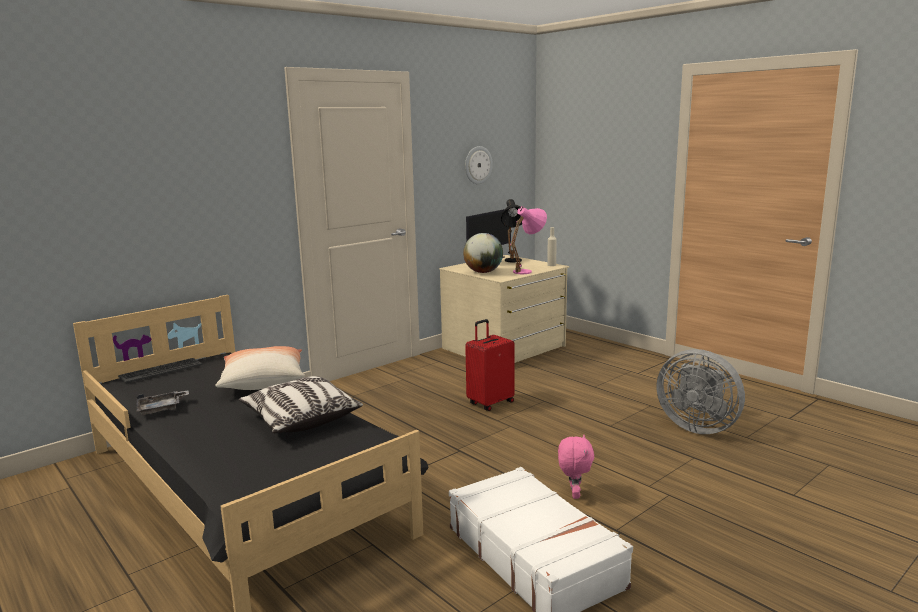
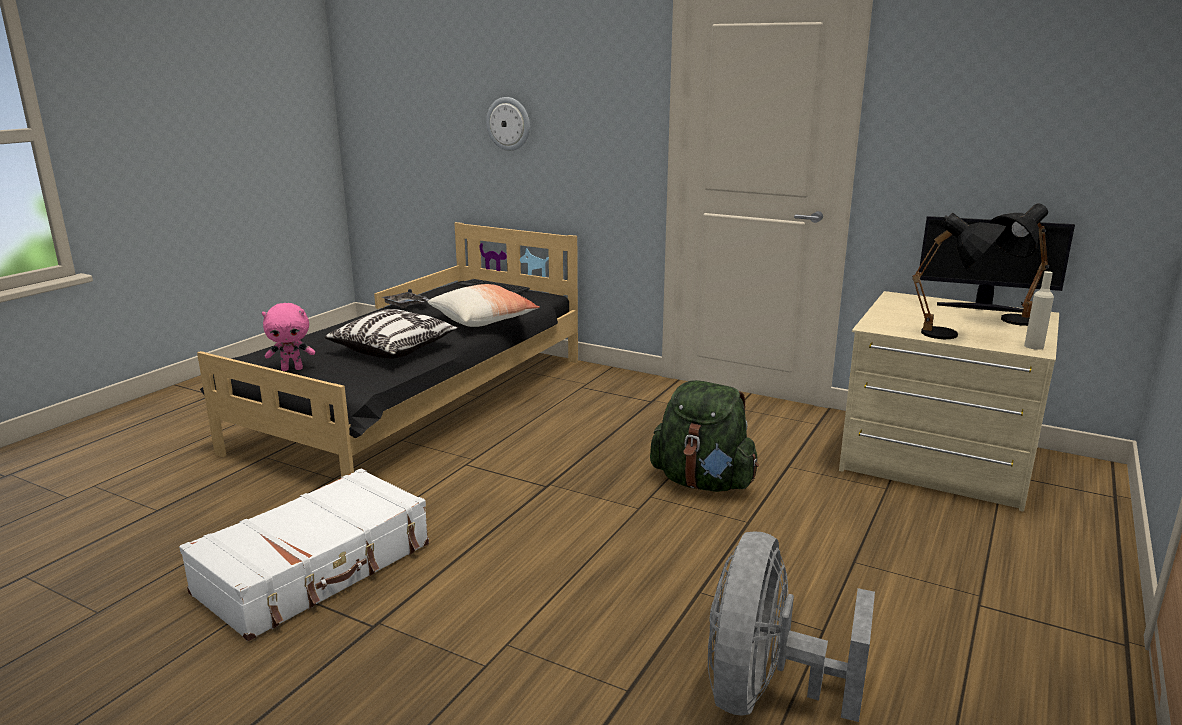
camera: 70 degrees right, 5 degrees up
globe [463,233,503,273] -> none
wall clock [465,146,493,184] -> wall clock moved to [486,97,530,151]
red suitcase [465,319,515,411] -> green backpack [650,380,759,492]
pink table lamp [510,206,547,274] -> black table lamp [912,212,1006,339]
pink plush toy [558,435,594,499] -> pink plush toy moved to [262,303,315,371]

